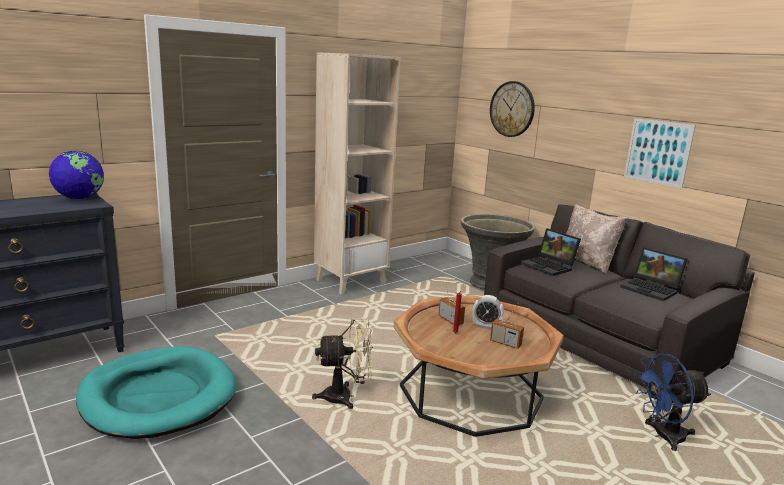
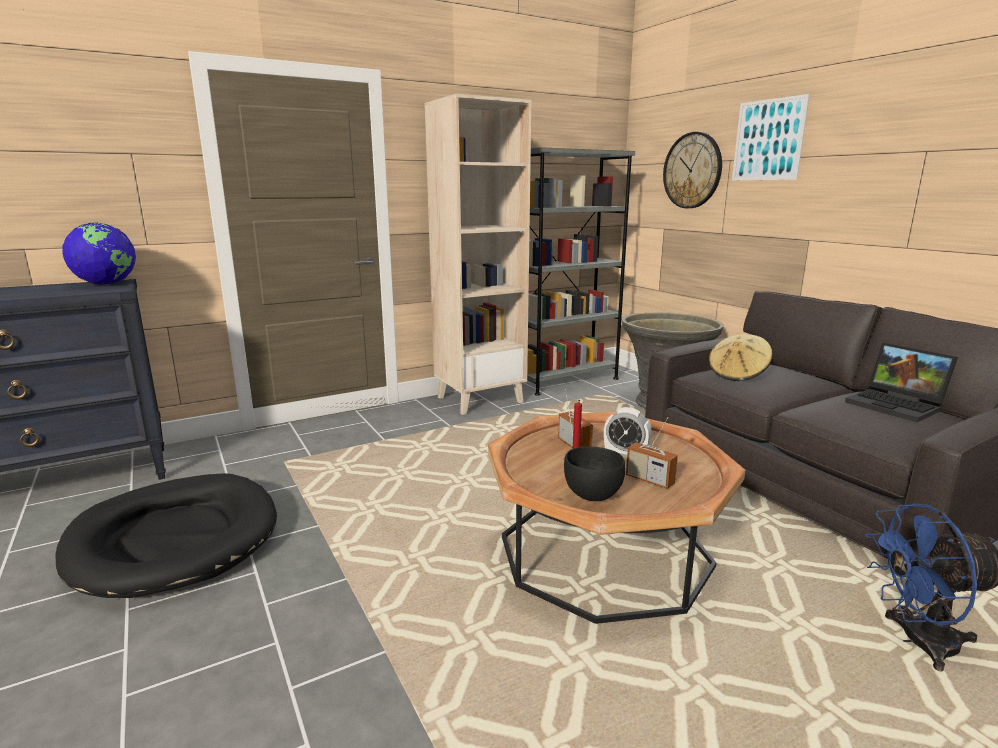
camera: 10 degrees right, 0 degrees up
turquoise dog bed [76,346,236,439] -> black dog bed [55,473,277,598]
beige fan [312,318,373,409] -> none
laptop [521,228,581,276] -> beige hat [709,334,772,381]
beige pillow [566,205,627,274] -> none
picture [624,118,696,188] -> picture moved to [732,94,810,180]
none -> grey bookcase [527,147,635,396]
none -> black bowl [564,446,625,501]

